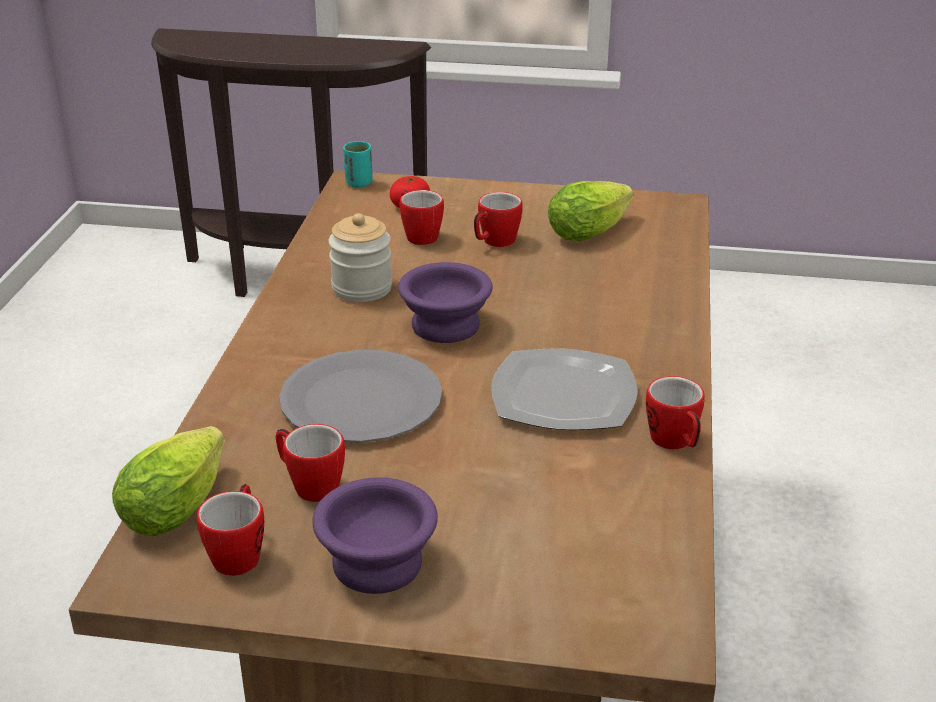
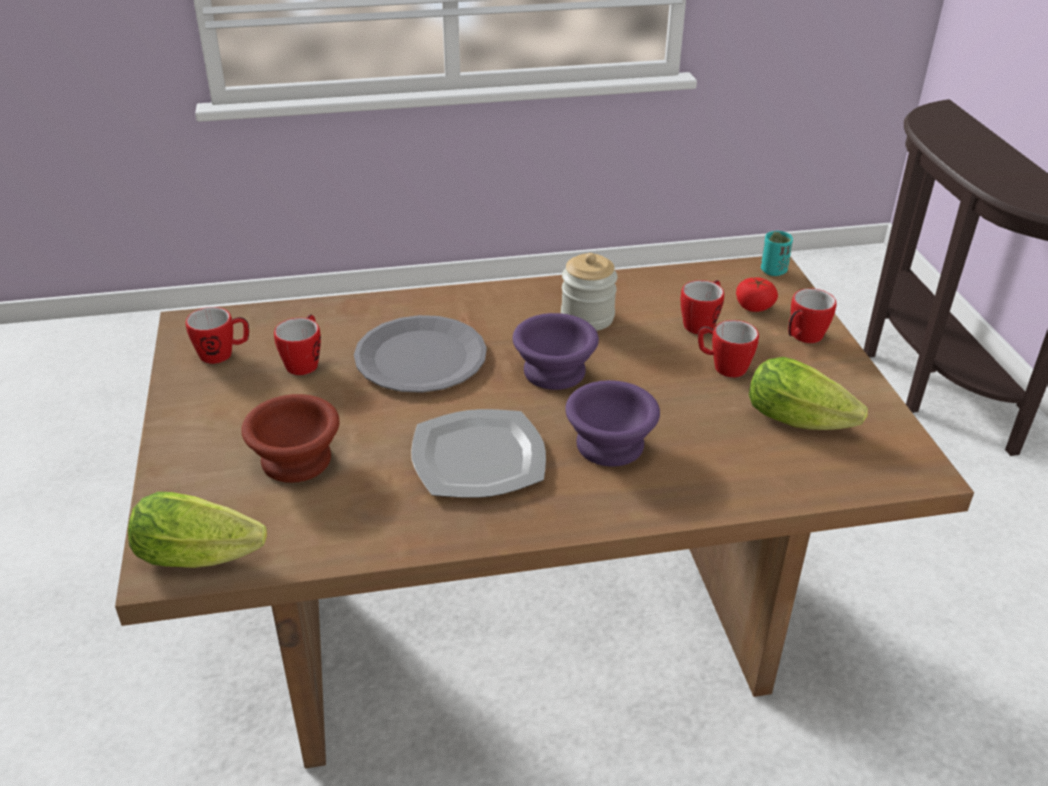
camera: 70 degrees right, 5 degrees up
lettuce [112,426,225,536] -> lettuce moved to [128,492,267,568]
purple bowl [312,477,438,594] -> purple bowl moved to [565,380,660,467]
mug [646,376,705,449] -> mug moved to [788,288,836,343]
none -> brown bowl [241,394,340,483]

